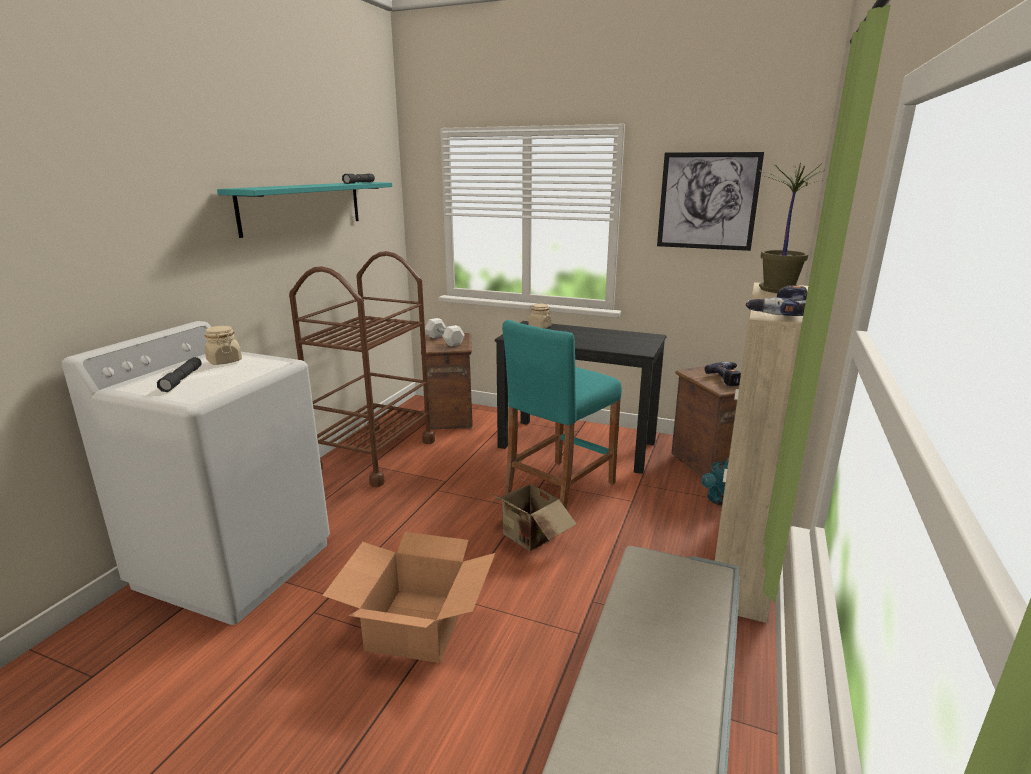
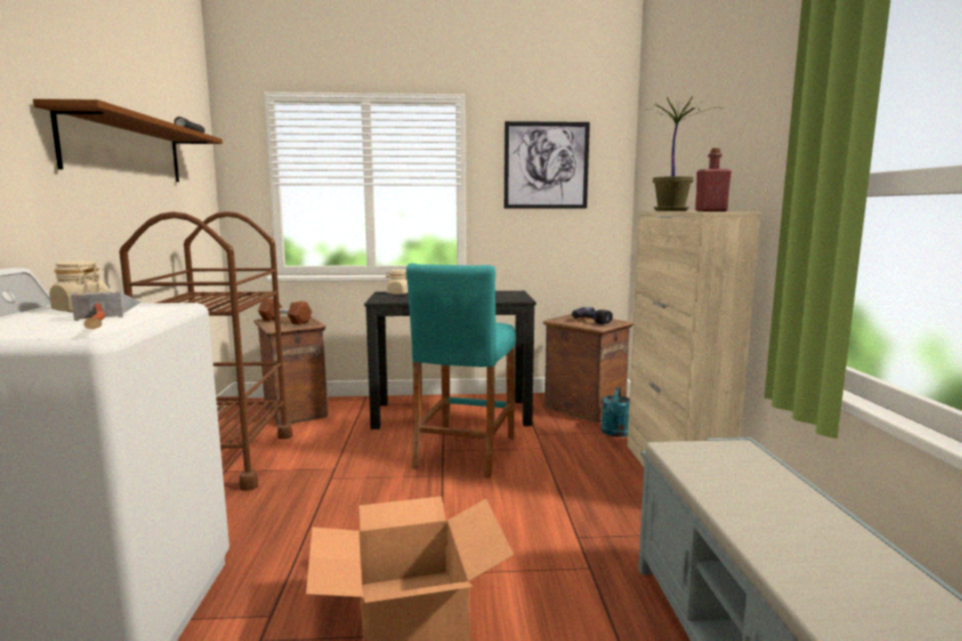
camera: 25 degrees left, 10 degrees down
grey flashlight [157,357,202,392] -> none
turquoise shelf [217,182,392,238] -> brown shelf [33,99,223,182]
white dumbbell [425,318,465,347] -> brown dumbbell [258,298,312,325]
cardboard box [488,484,577,551] -> none
power drill [746,285,807,316] -> red bottle [695,148,732,211]
none -> hammer [71,290,141,329]

